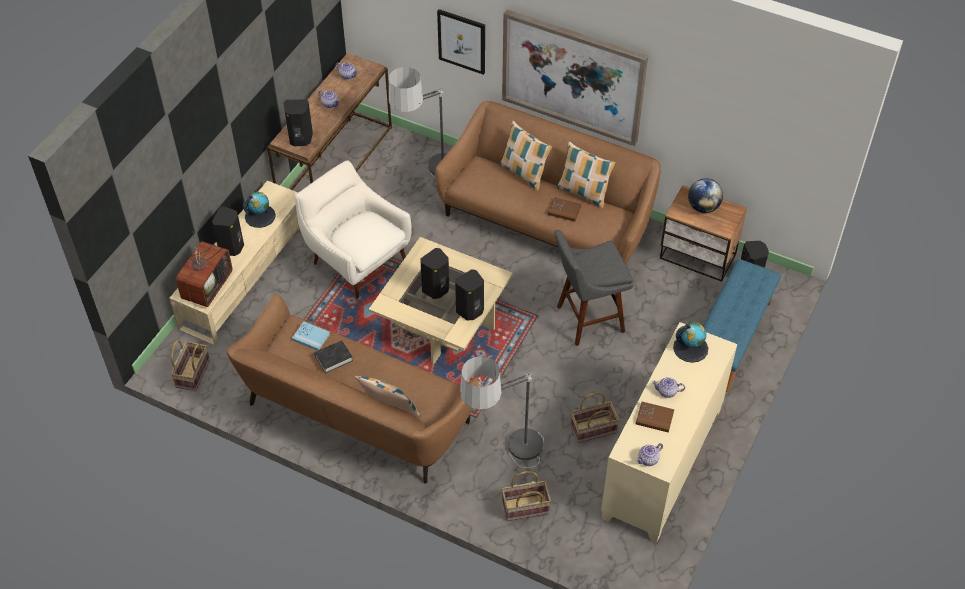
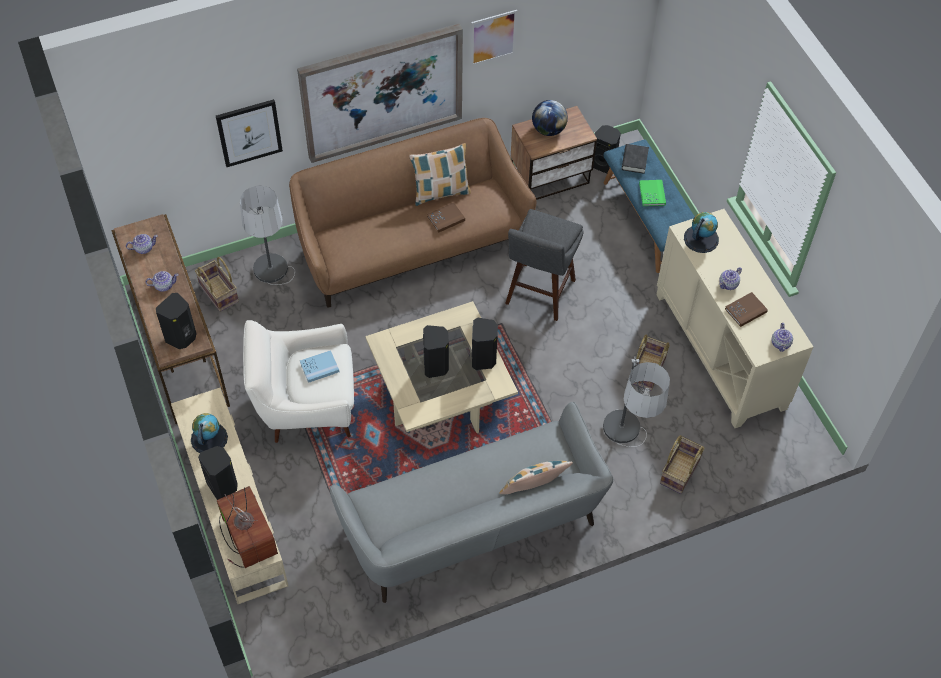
camera: 50 degrees left, 5 degrees up
basket [171,340,210,392] -> basket moved to [195,257,239,312]
brown sofa [227,294,480,484] -> grey sofa [330,402,613,603]
blue book [292,322,330,351] -> blue book moved to [300,350,339,383]
black book [314,340,353,373] -> black book moved to [621,144,649,174]
pillow [499,121,552,191] -> none
none -> picture [470,10,517,66]
none -> green book [639,180,666,206]

